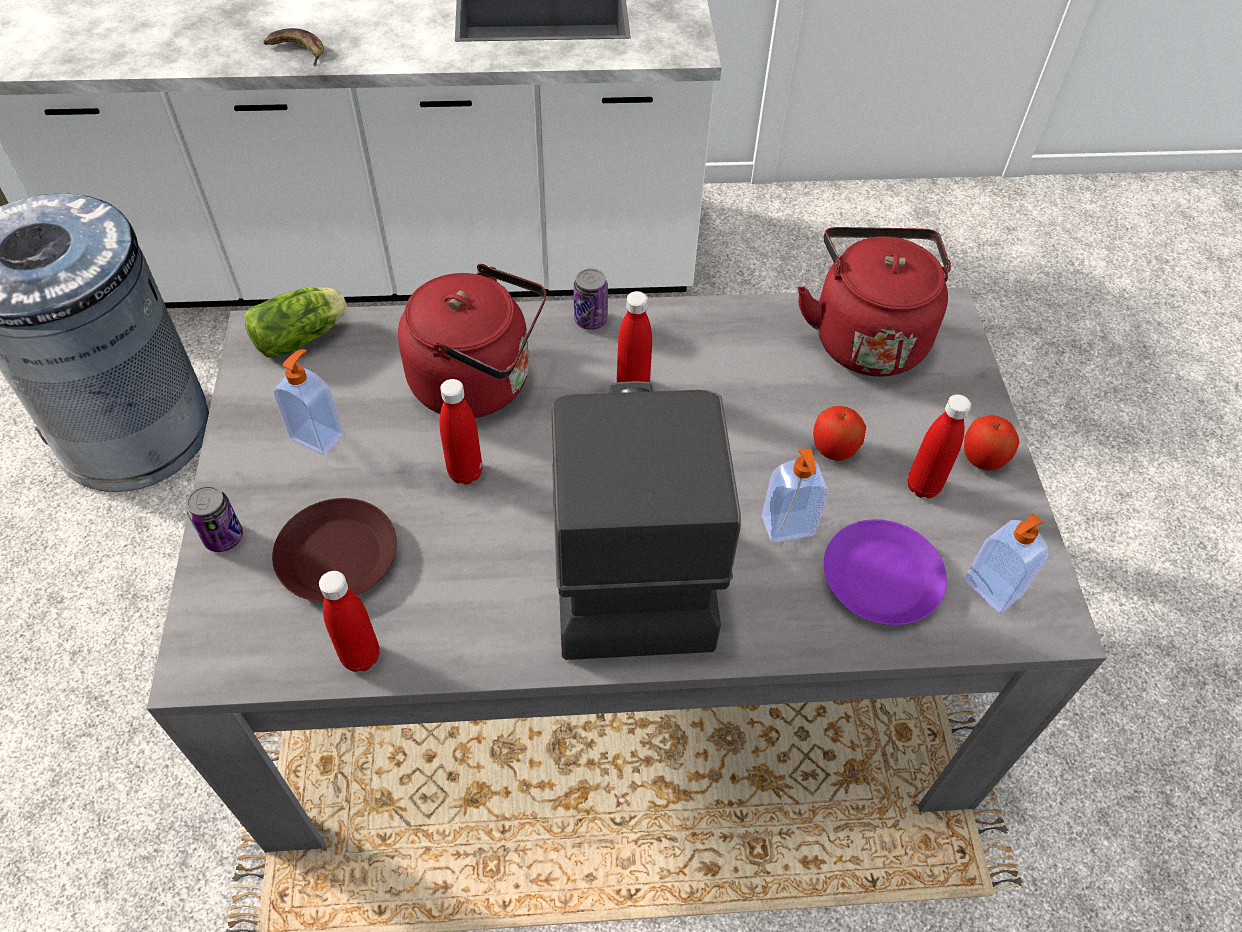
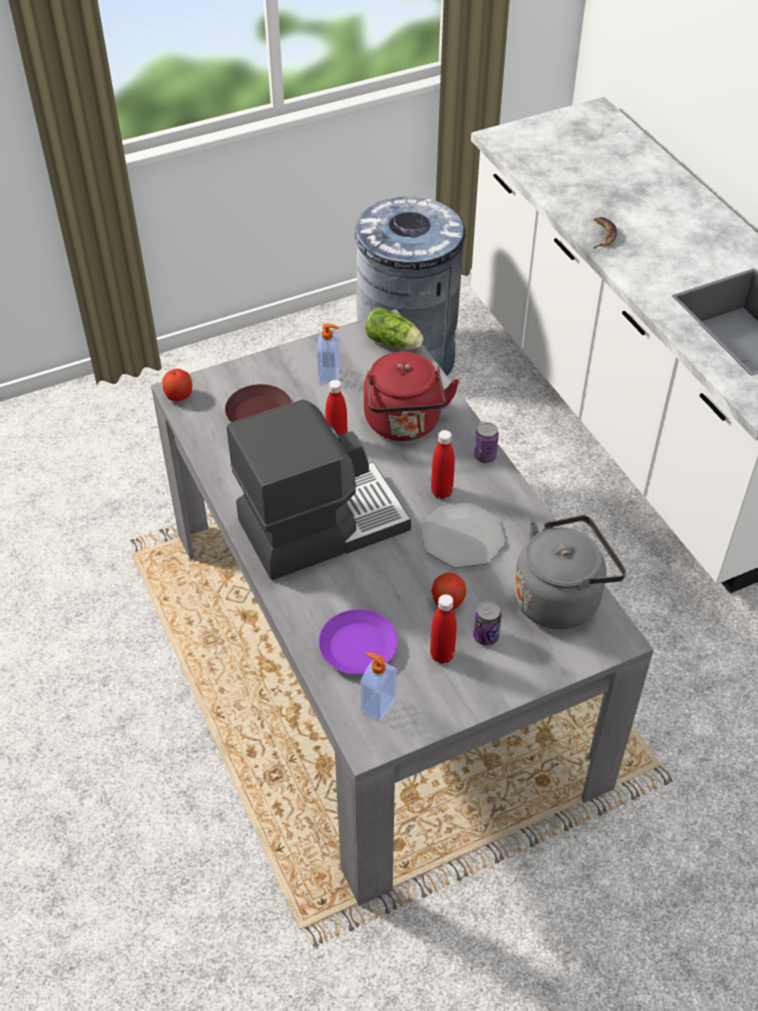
camera: 70 degrees right, 5 degrees down
can [186,485,243,552] -> can moved to [473,601,502,646]
red bottle [319,571,380,672] -> none
soap dispenser [762,449,828,542] -> none
red kettle [798,227,951,376] -> grey kettle [514,515,626,630]
apple [964,415,1019,471] -> apple moved to [163,369,193,401]
none -> plate [421,503,505,568]

